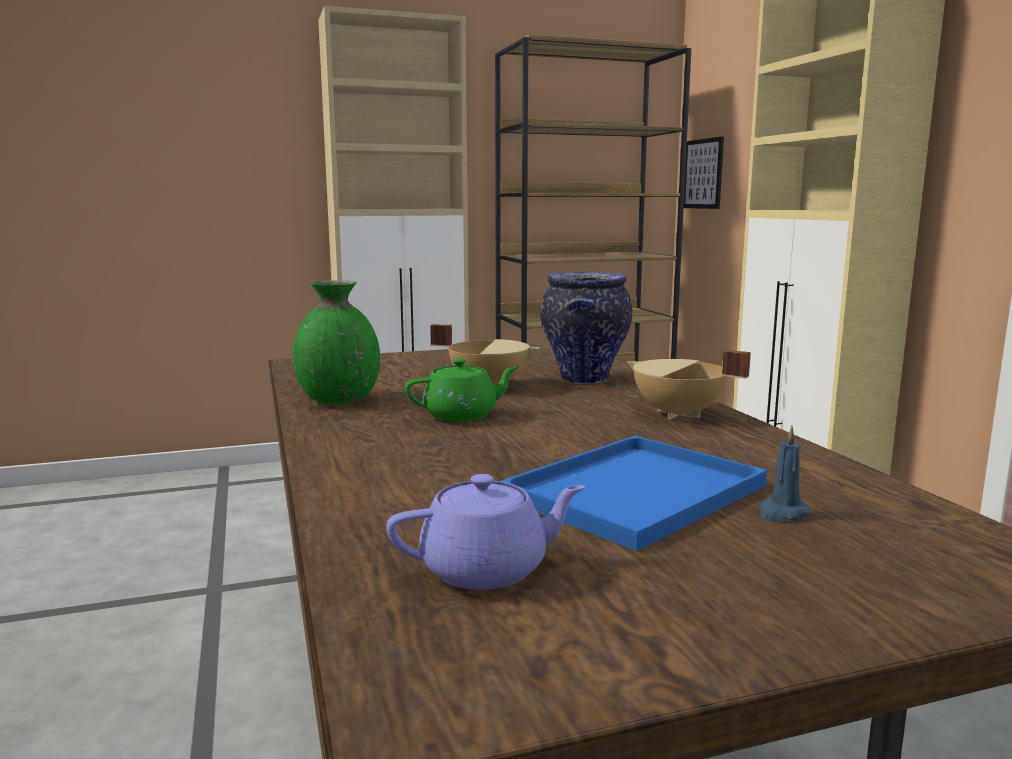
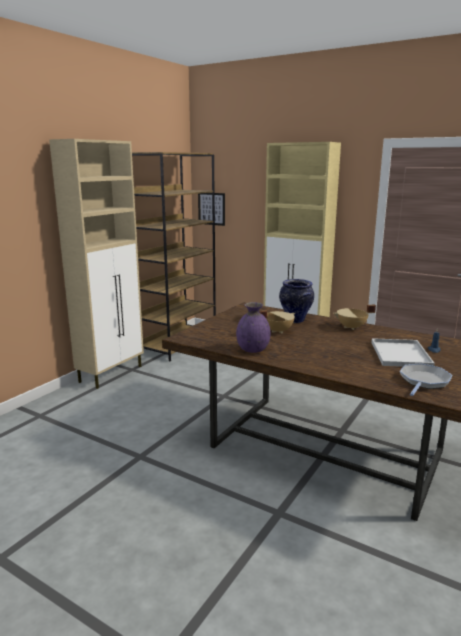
camera: 40 degrees left, 5 degrees up
green vase [293,280,380,404] -> purple vase [236,302,271,353]
purple teapot [386,474,586,590] -> frying pan [400,363,453,396]
green teapot [405,359,519,422] -> none
blue tray [501,436,767,551] -> white tray [371,338,435,367]

